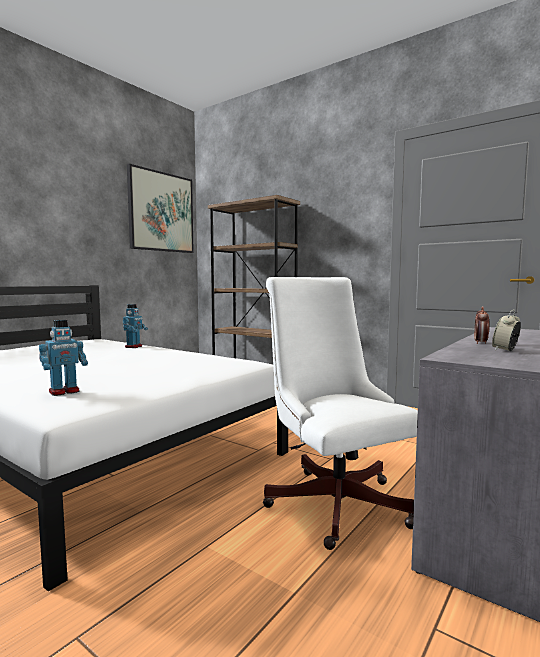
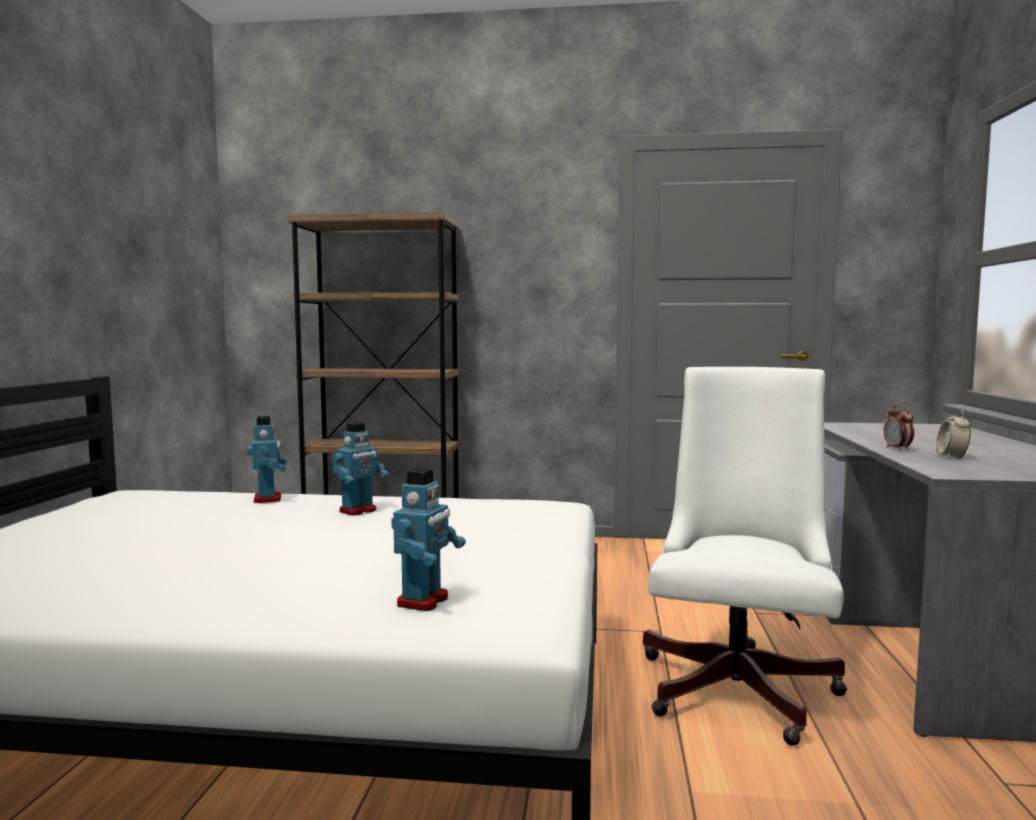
camera: 30 degrees left, 0 degrees up
picture [127,164,194,253] -> none
white office chair [263,277,418,550] -> white office chair turned 75 degrees clockwise [643,367,847,746]
none -> toy robot [332,422,389,516]

